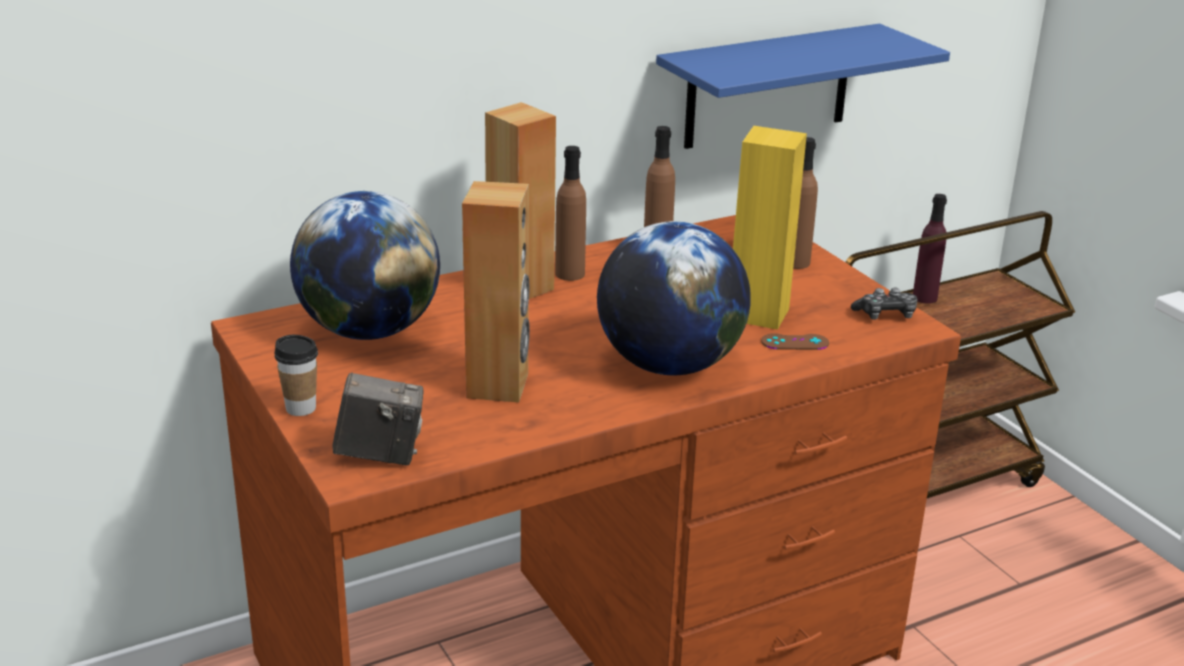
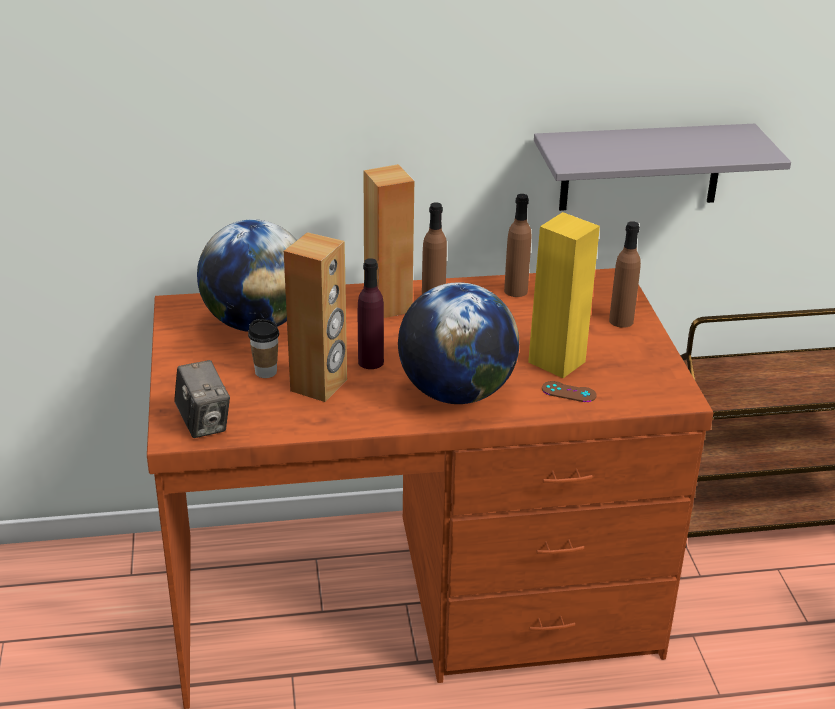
camera: 20 degrees right, 5 degrees up
cup [274,335,318,416] -> cup moved to [248,319,279,378]
camera [332,373,424,465] -> camera turned 45 degrees clockwise [174,360,230,438]
blue shelf [656,24,950,149] -> grey shelf [534,124,791,211]
game controller [851,287,917,320] -> none
purple bottle [913,194,947,304] -> purple bottle moved to [358,258,384,369]

